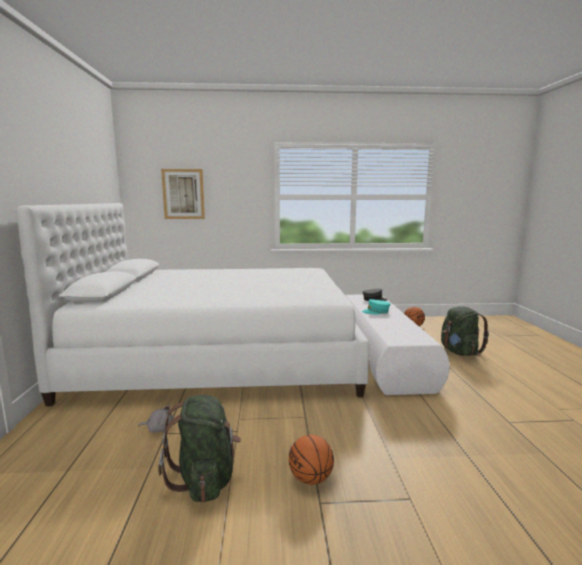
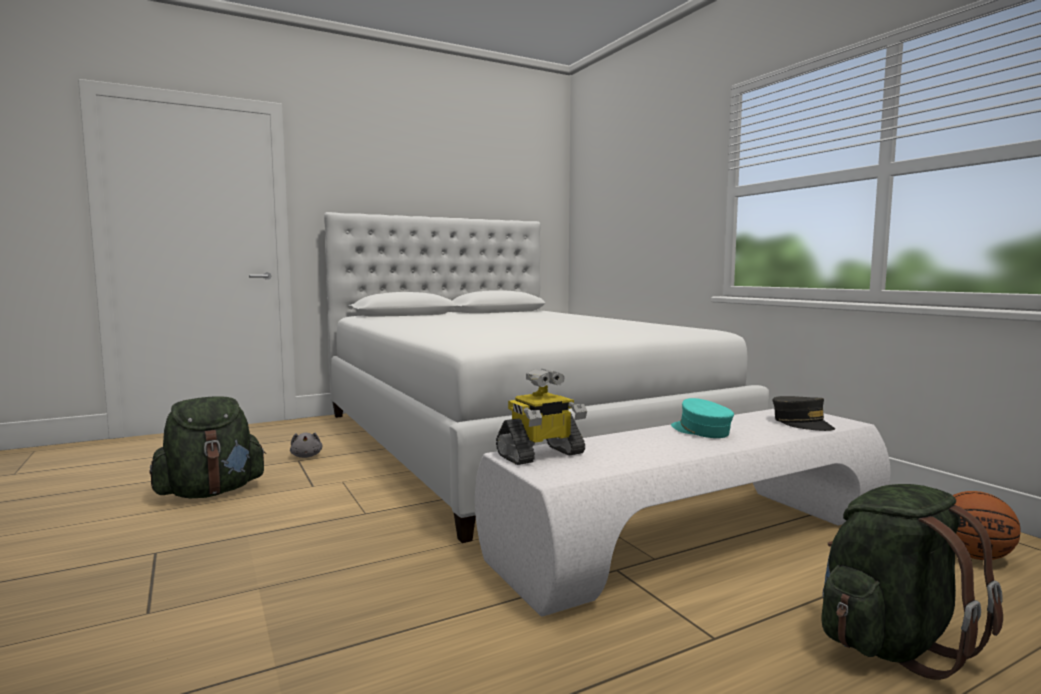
camera: 65 degrees right, 5 degrees down
picture [161,169,205,219] -> none
basketball [289,435,334,485] -> none
none -> toy robot [496,369,587,465]

